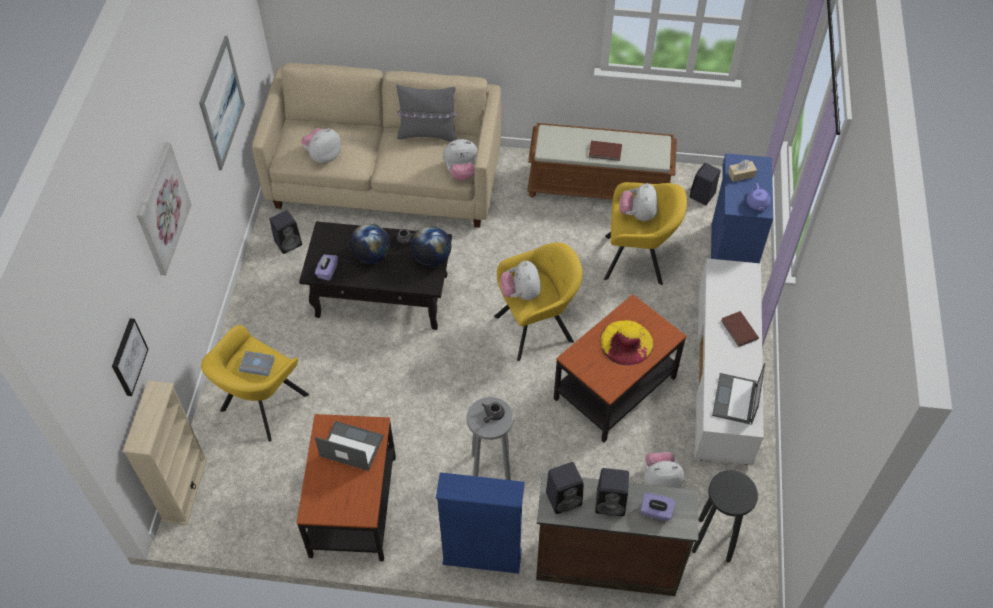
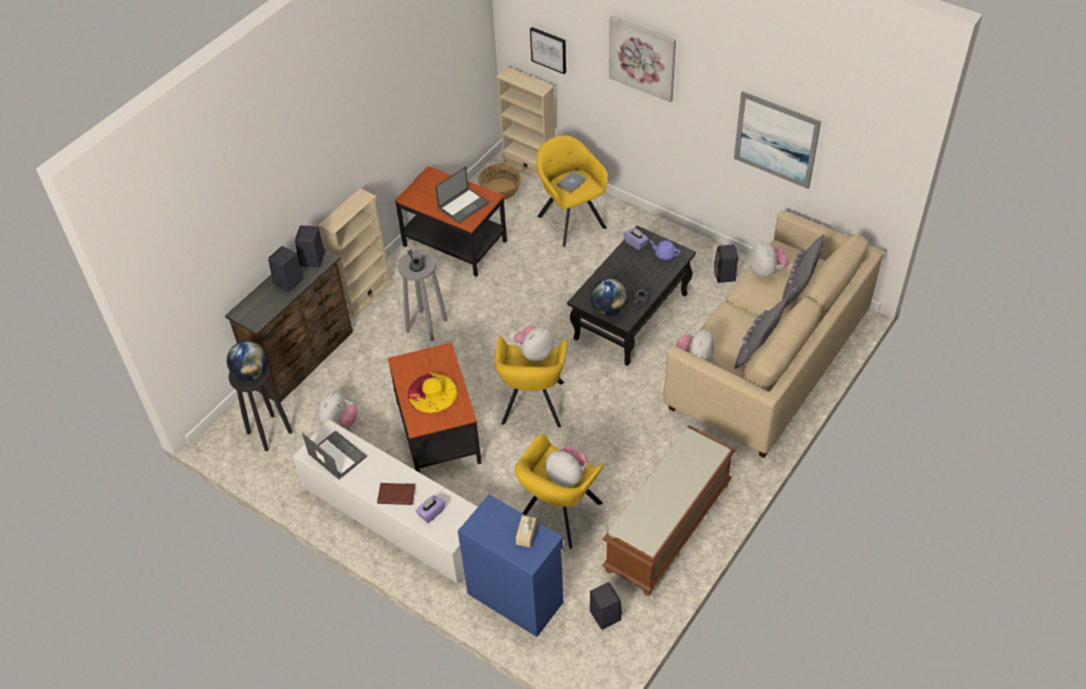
camera: 120 degrees right, 5 degrees down
globe [350,224,390,264] -> globe moved to [227,341,268,381]
blue bookcase [436,472,525,574] -> beige bookcase [318,188,392,319]
plush toy [500,261,541,300] -> plush toy turned 60 degrees counterclockwise [514,325,554,361]
brown book [589,140,622,161] -> none
purple tissue box [641,493,676,521] -> purple tissue box moved to [416,495,445,523]
purple teapot [747,183,771,211] -> purple teapot moved to [649,240,681,260]
none -> basket [478,164,521,200]
none -> grey pillow [782,234,824,307]

